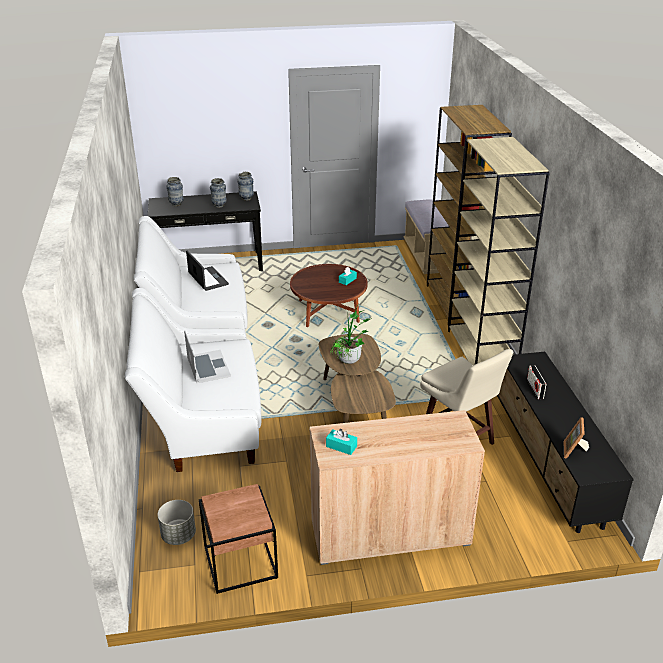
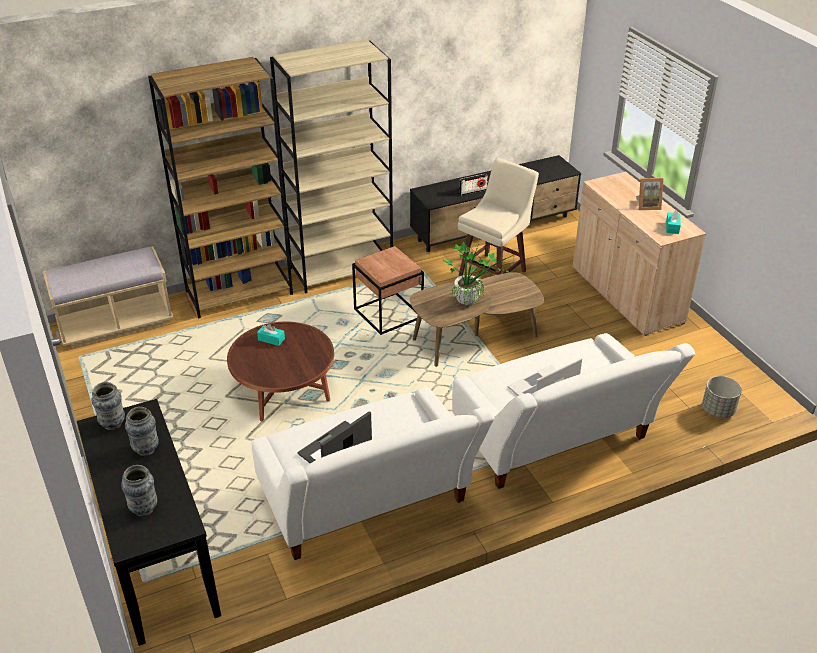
camera: 105 degrees left, 5 degrees up
brown side table [199,484,278,594] -> brown side table moved to [352,246,424,335]
picture frame [563,417,589,459] -> picture frame moved to [636,178,664,210]

